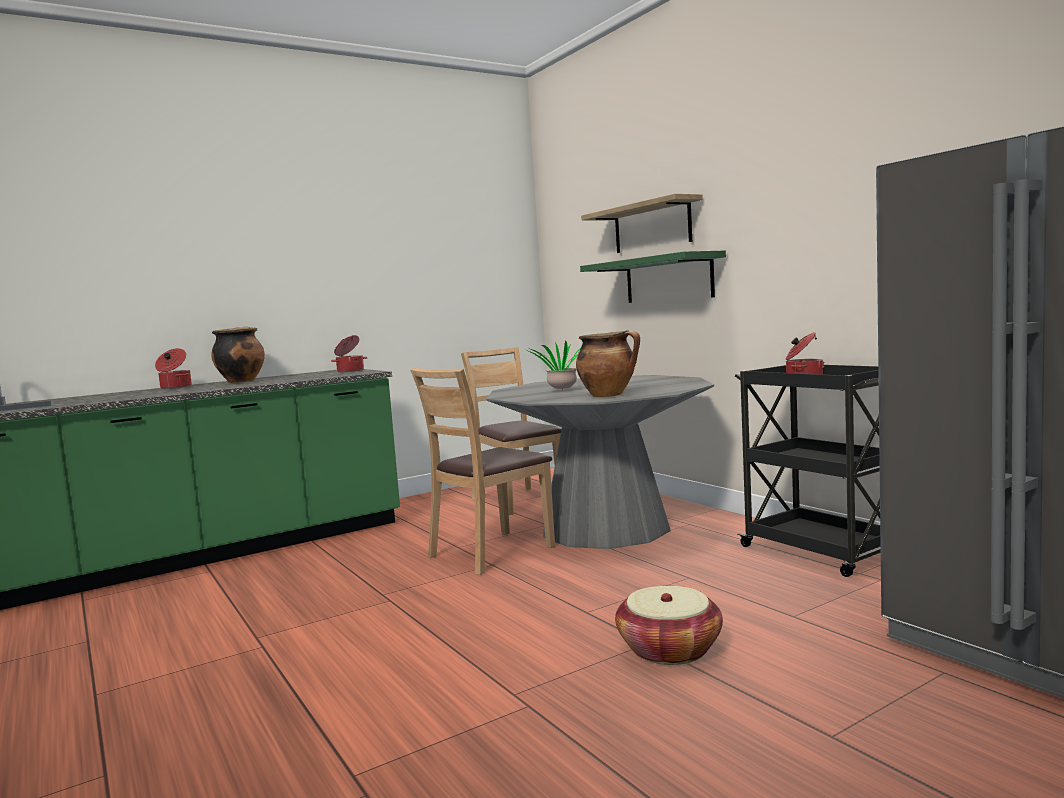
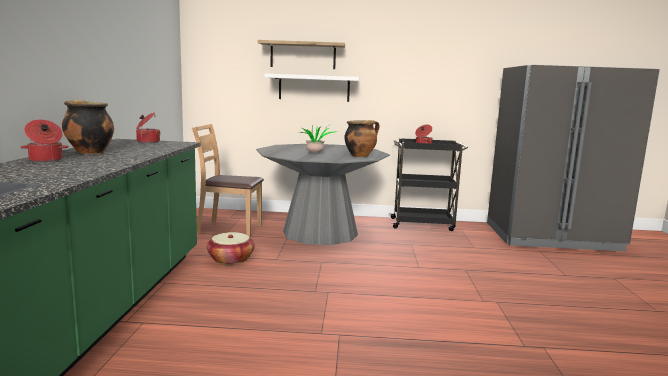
camera: 55 degrees left, 5 degrees up
brown chair [410,367,555,575] -> none
green shelf [580,250,726,303] -> white shelf [265,74,359,102]
basket [615,586,723,665] -> basket moved to [206,232,255,265]

